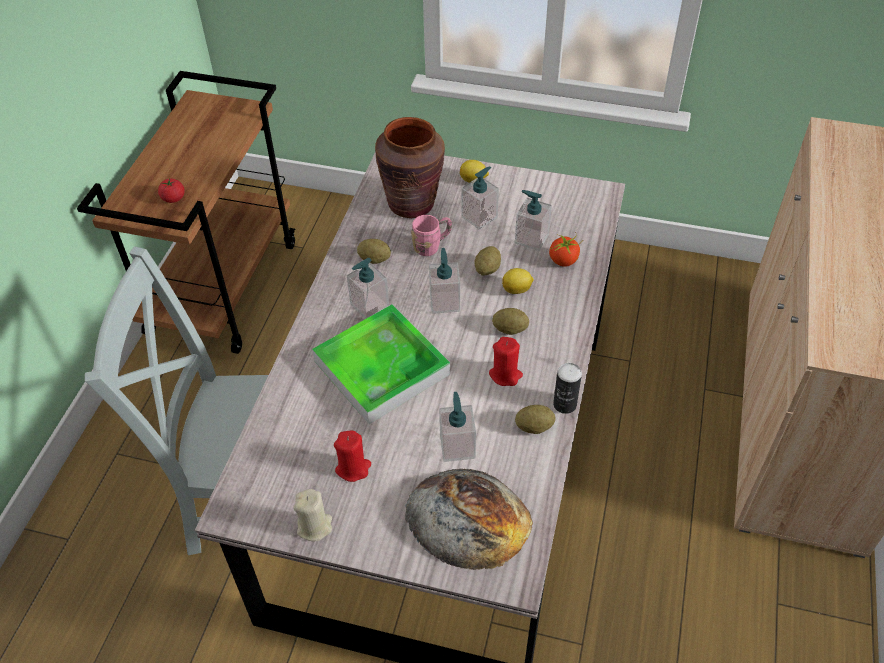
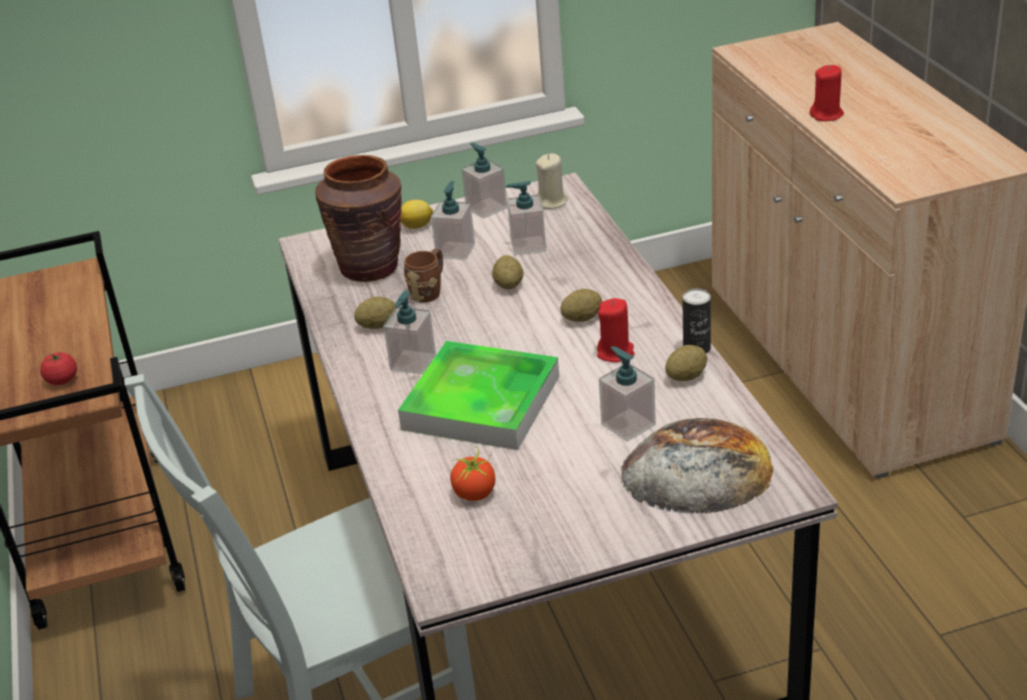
camera: 30 degrees left, 15 degrees down
beige candle [294,489,332,541] -> beige candle moved to [536,153,568,209]
red candle [334,431,371,482] -> red candle moved to [810,65,844,121]
pink mug [411,215,452,256] -> brown mug [404,249,443,303]
soap dispenser [429,248,460,314] -> soap dispenser moved to [461,143,508,219]
lemon [502,268,534,294] -> none
tomato [549,232,580,267] -> tomato moved to [450,446,495,501]

